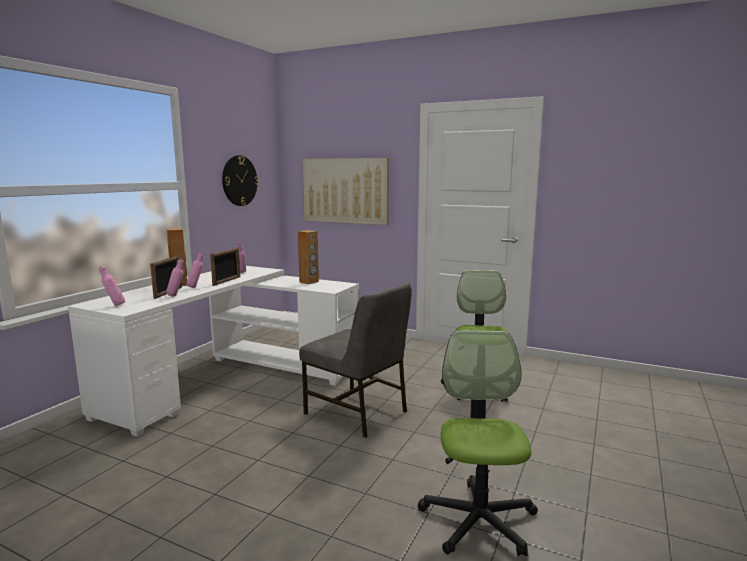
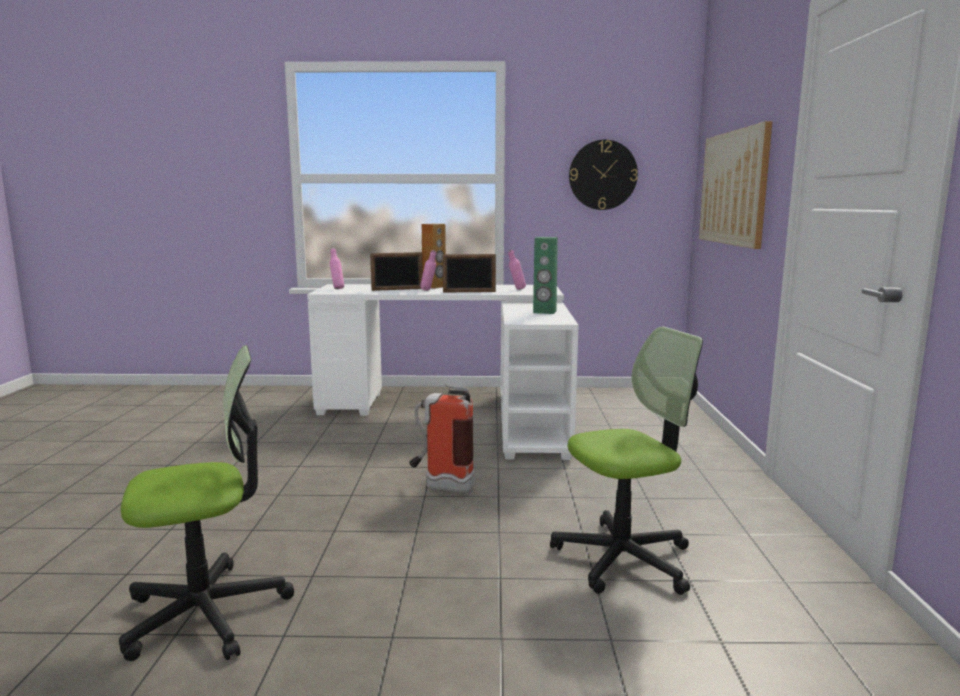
camera: 65 degrees right, 0 degrees up
pink bottle [166,258,184,297] -> none
brown speaker [298,230,319,284] -> green speaker [533,237,558,314]
grey chair [299,282,412,438] -> fire extinguisher [409,384,475,493]

